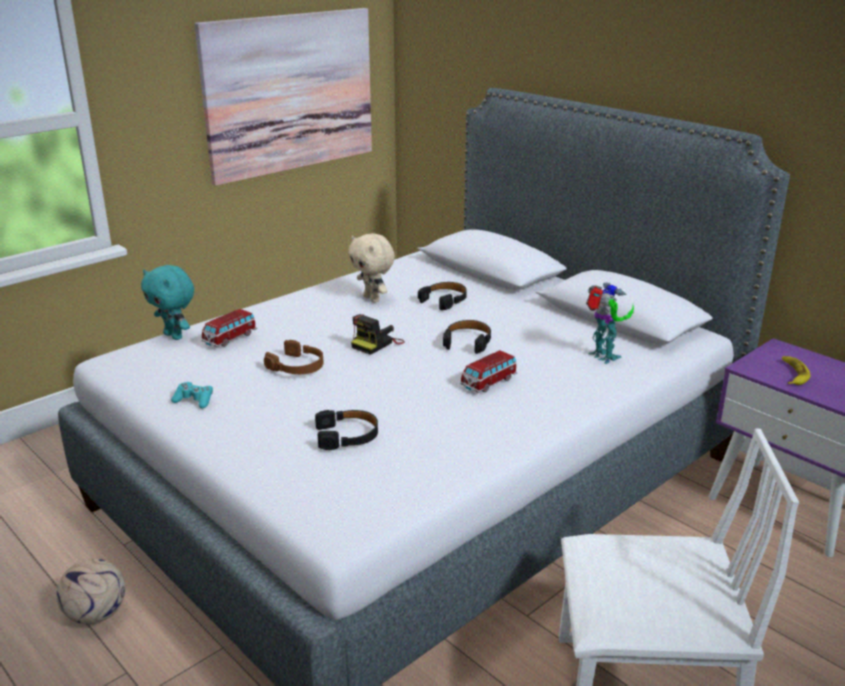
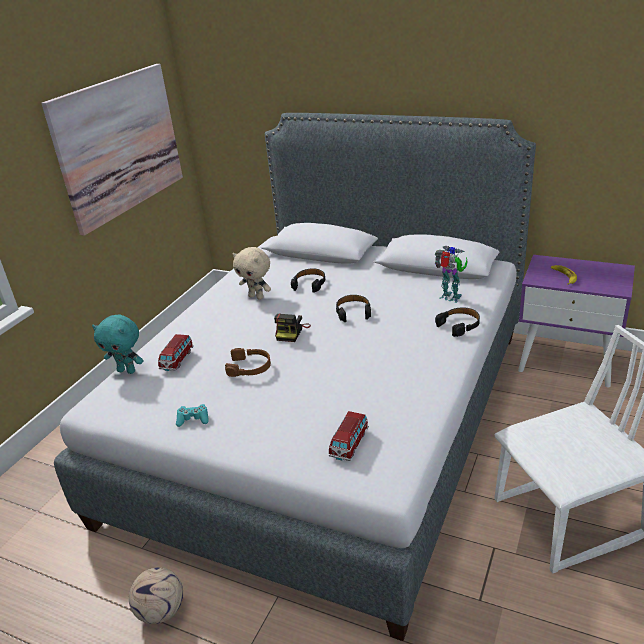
camera: 20 degrees left, 5 degrees up
black headphones [315,410,378,450] -> black headphones moved to [435,307,480,337]
toy car [460,350,517,393] -> toy car moved to [329,411,369,461]

